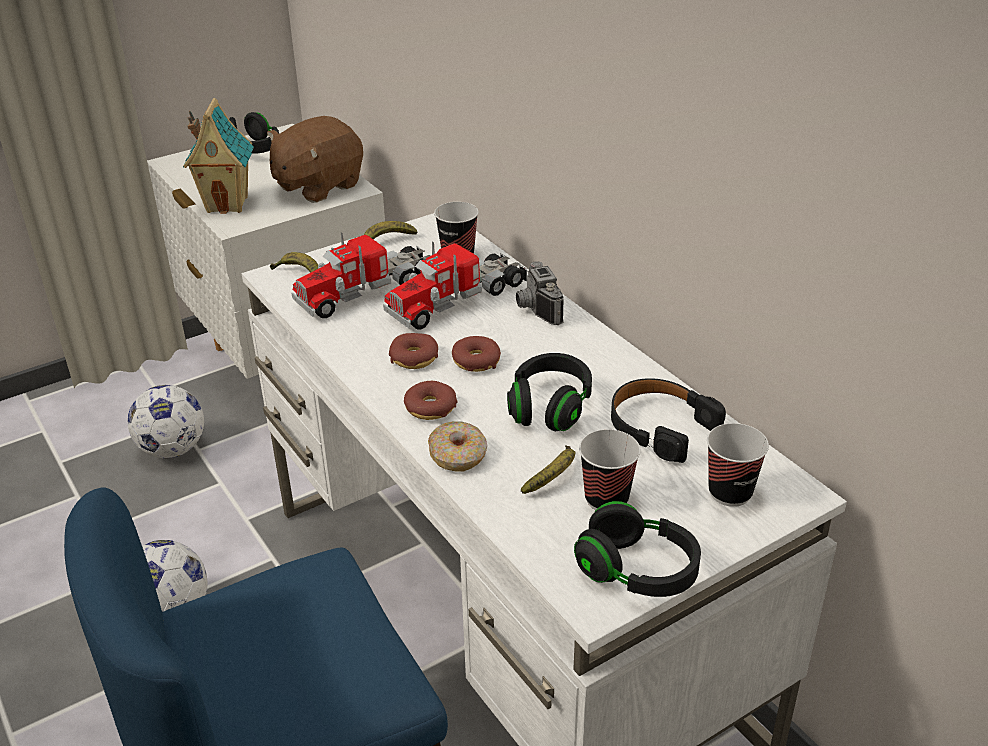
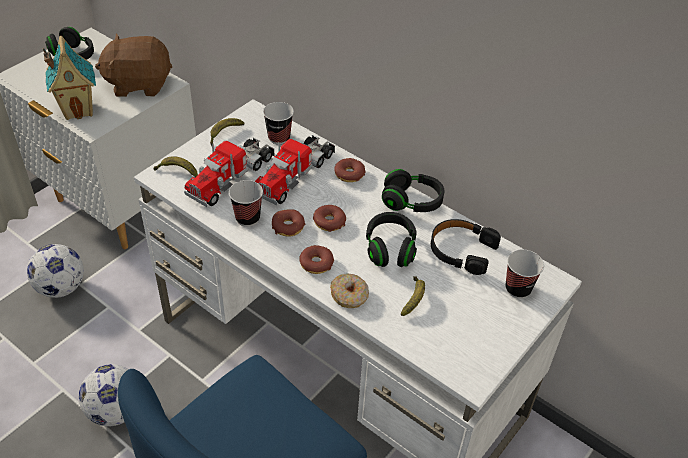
camera: 20 degrees left, 10 degrees up
brown plush toy [267,116,363,203] -> brown plush toy turned 60 degrees clockwise [95,34,172,97]
camera [516,261,564,325] -> donut [334,158,365,182]
black headphones [574,501,701,597] -> black headphones moved to [382,169,444,212]
cup [579,429,641,510] -> cup moved to [229,180,263,227]

